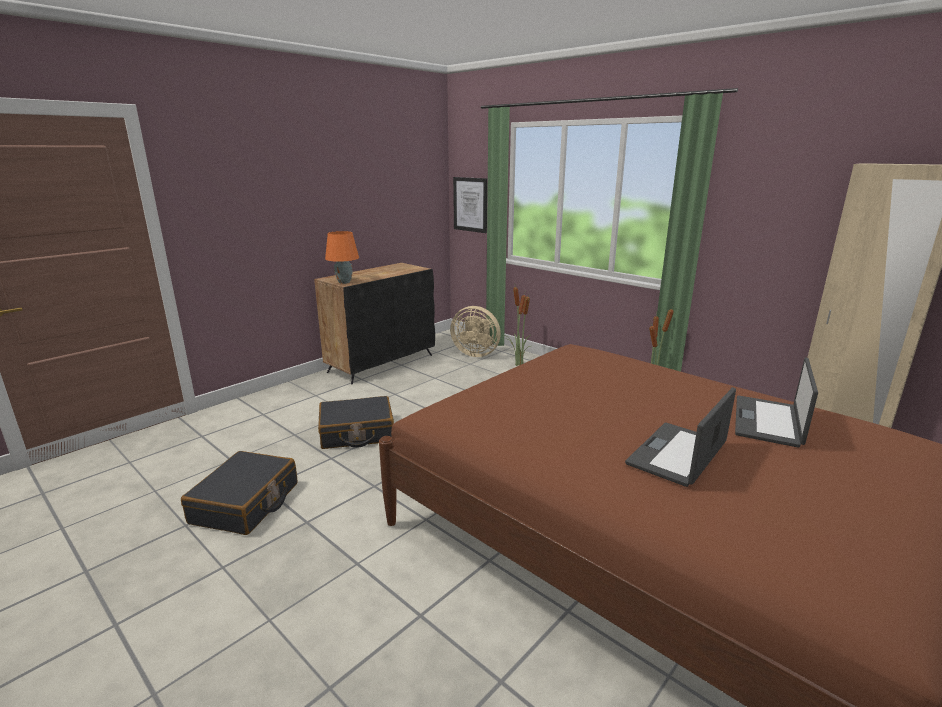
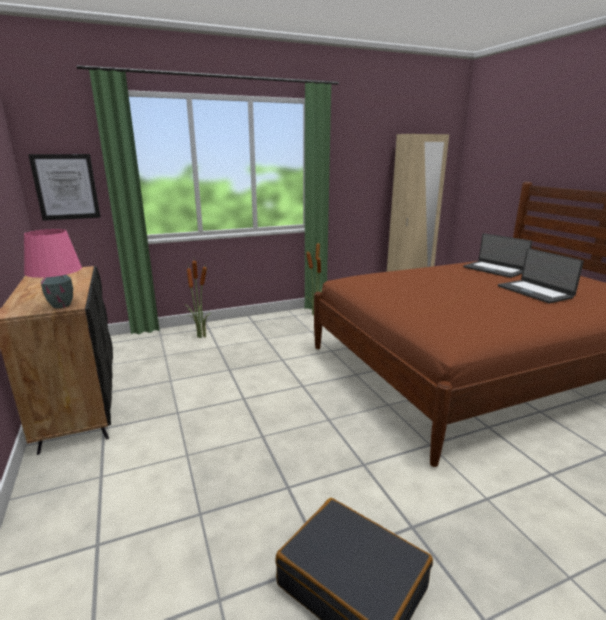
camera: 65 degrees left, 0 degrees up
black suitcase [318,396,394,449] -> none
orange table lamp [325,231,359,284] -> pink table lamp [24,229,82,308]
beige fan [450,306,501,357] -> none

